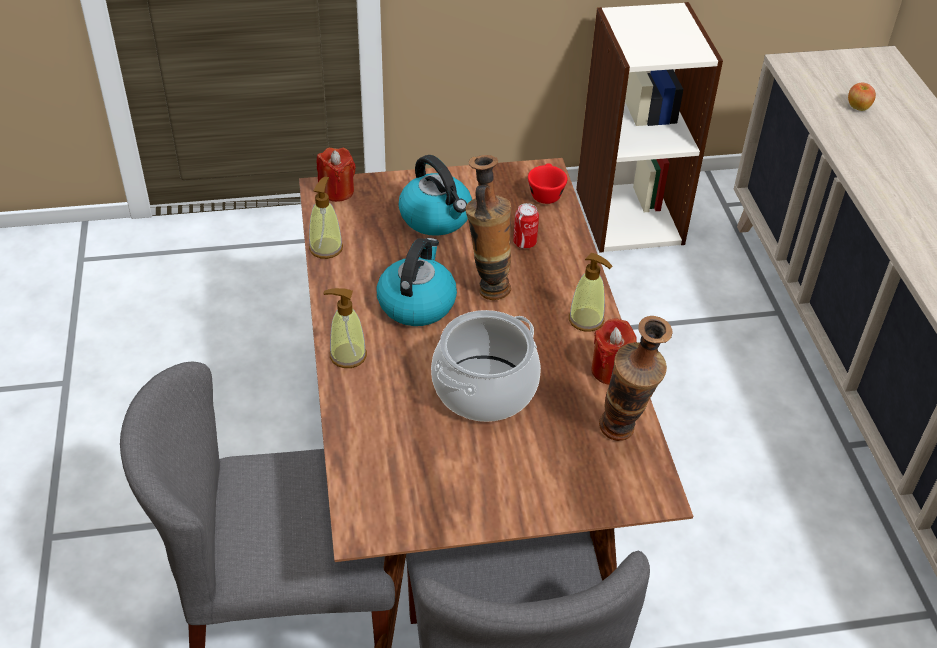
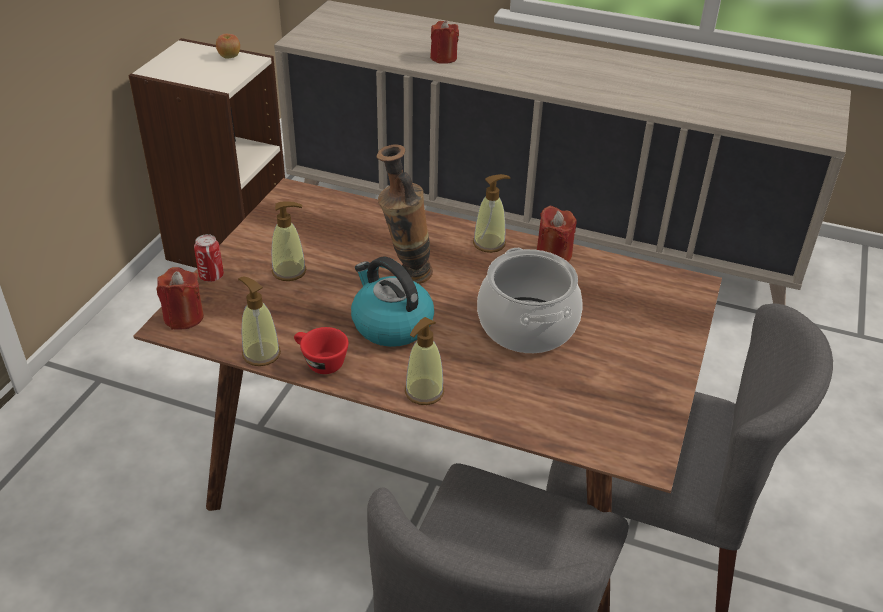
camera: 60 degrees left, 5 degrees down
kettle [398,155,472,236] -> soap dispenser [272,201,306,281]
can [513,203,539,249] -> can moved to [194,234,224,282]
red cup [528,163,567,204] -> red cup moved to [294,327,349,374]
vase [599,316,672,441] -> none
apple [848,83,876,111] -> apple moved to [216,34,240,59]
none -> red candle [430,20,459,64]

